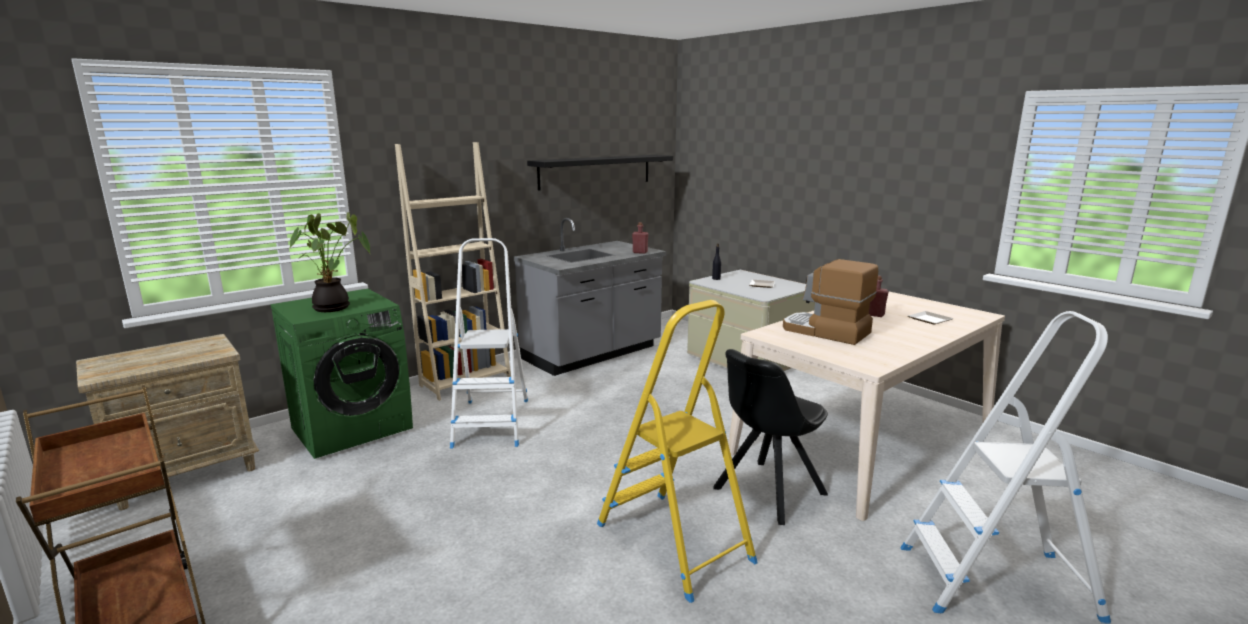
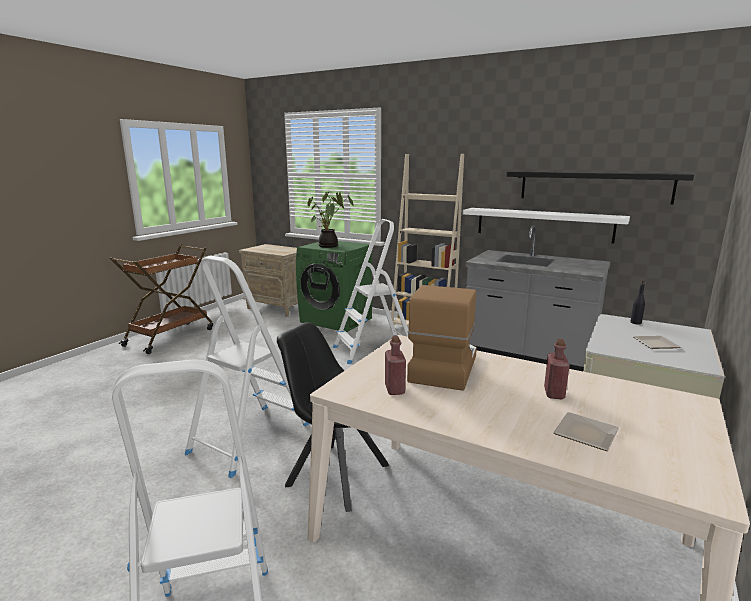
camera: 70 degrees right, 0 degrees up
yellow step ladder [597,300,758,603] -> white step ladder [185,256,309,478]
red bottle [632,222,648,254] -> red bottle moved to [385,336,406,395]
none -> white shelf [463,208,630,244]

